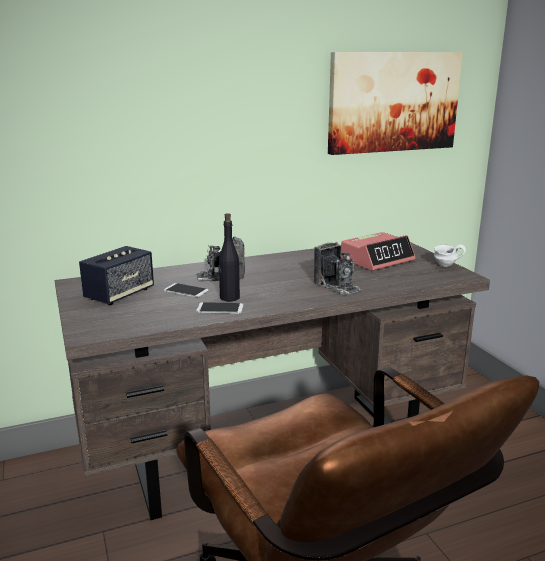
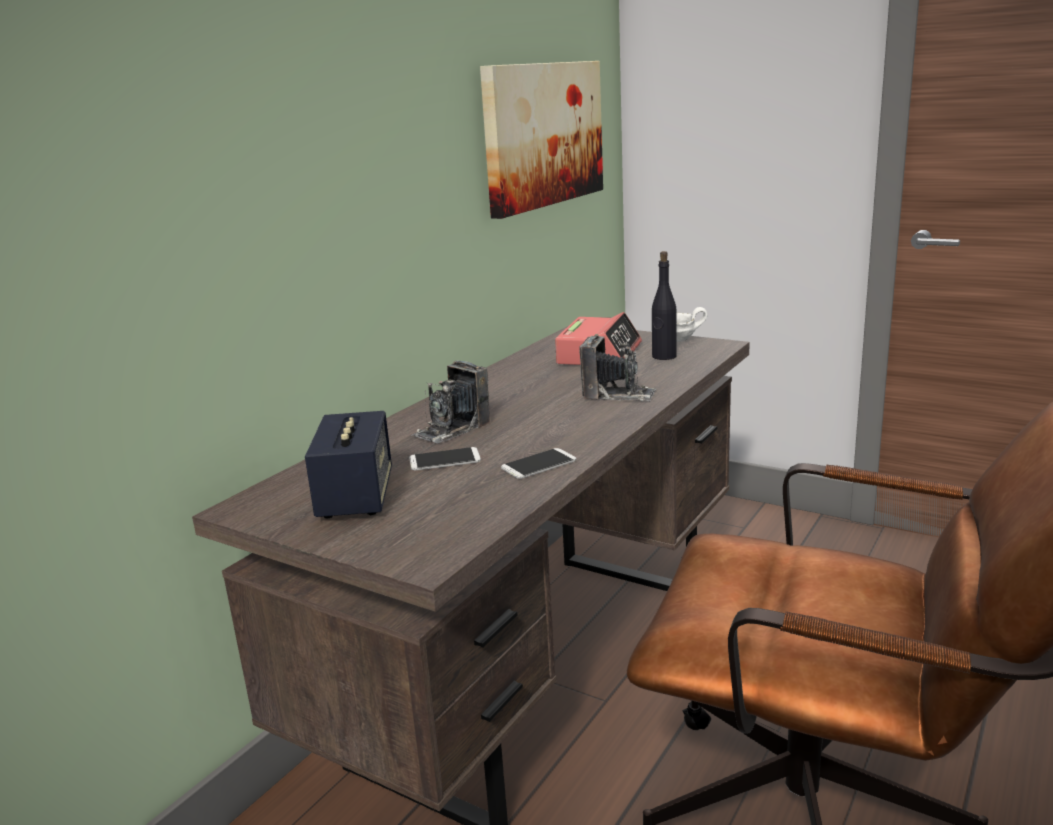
camera: 35 degrees left, 0 degrees up
black bottle [218,213,240,301] -> black bottle moved to [652,251,677,360]

